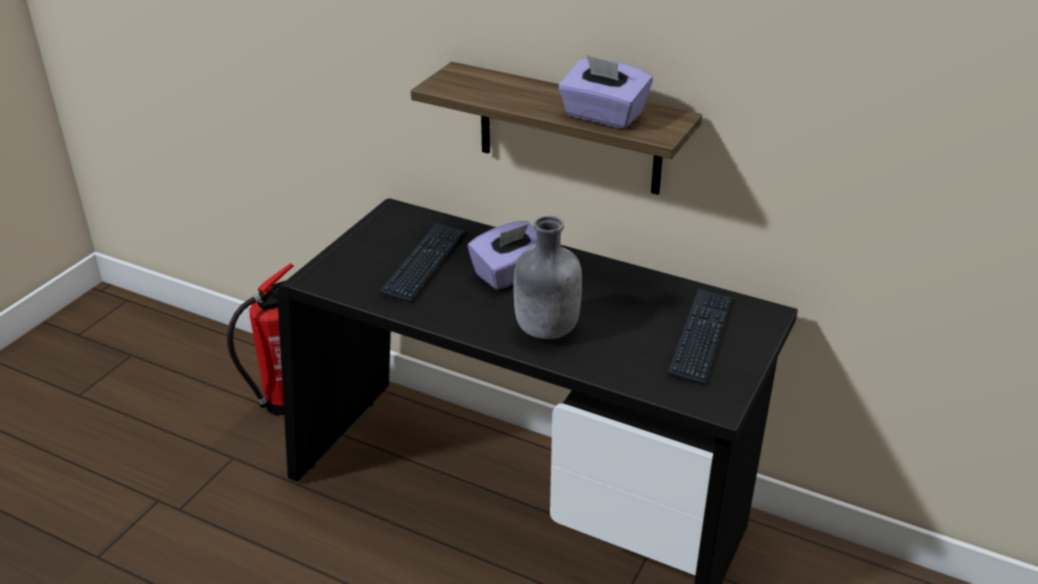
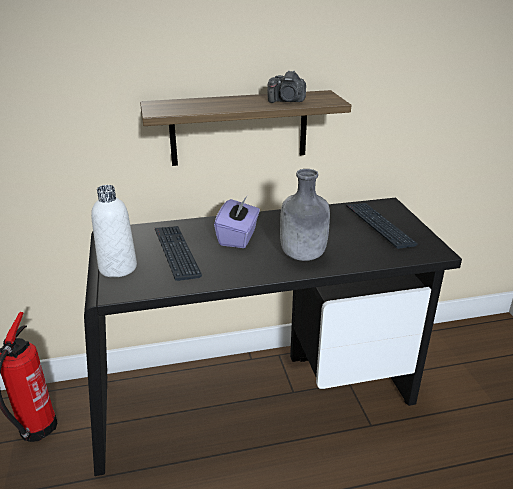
camera: 40 degrees left, 5 degrees down
purple tissue box [558,55,653,129] -> camera [267,70,306,103]
none -> white bottle [91,185,137,278]

